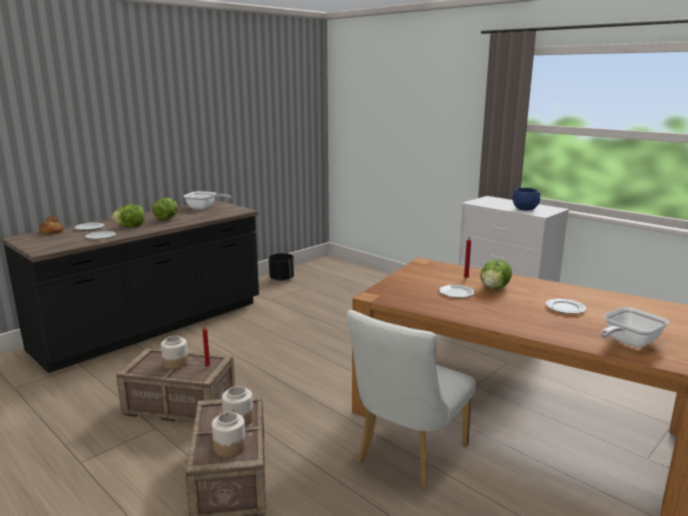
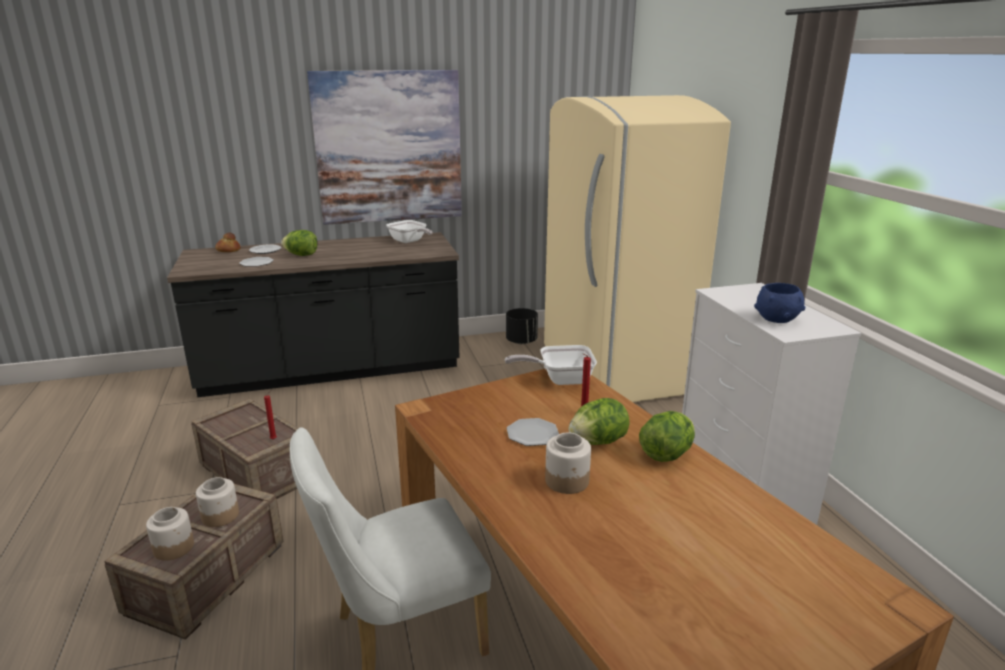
camera: 30 degrees right, 5 degrees up
lettuce [152,198,178,220] -> lettuce moved to [639,411,695,462]
jar [161,335,188,369] -> jar moved to [545,433,591,494]
plate [546,298,586,314] -> none
frying pan [600,307,669,347] -> frying pan moved to [505,345,597,385]
none -> picture [307,70,462,225]
none -> beige fridge [544,95,731,402]

